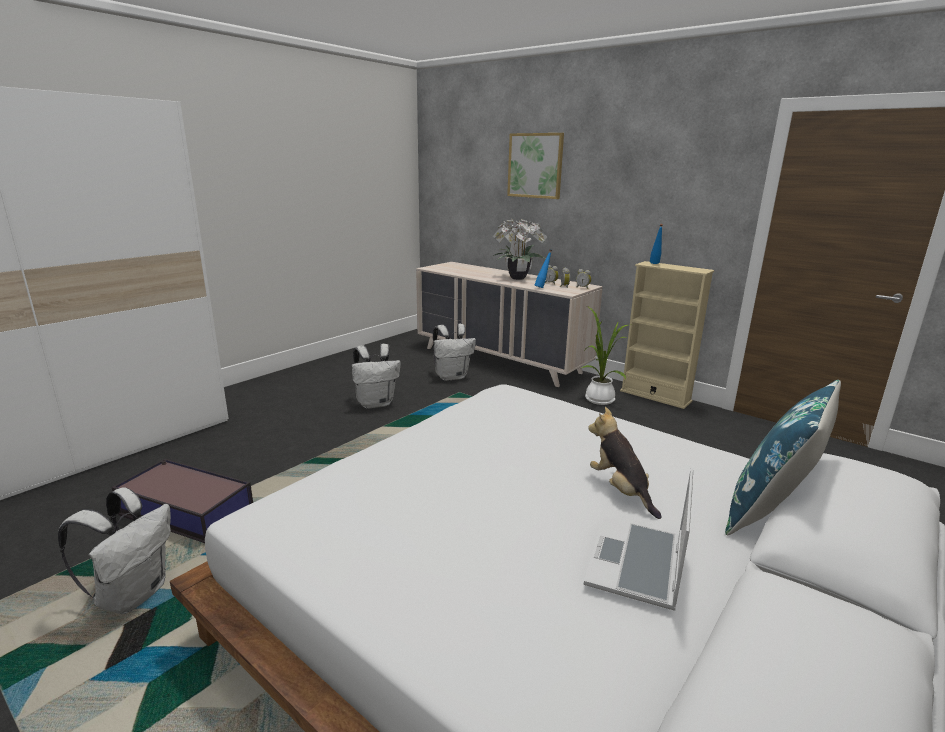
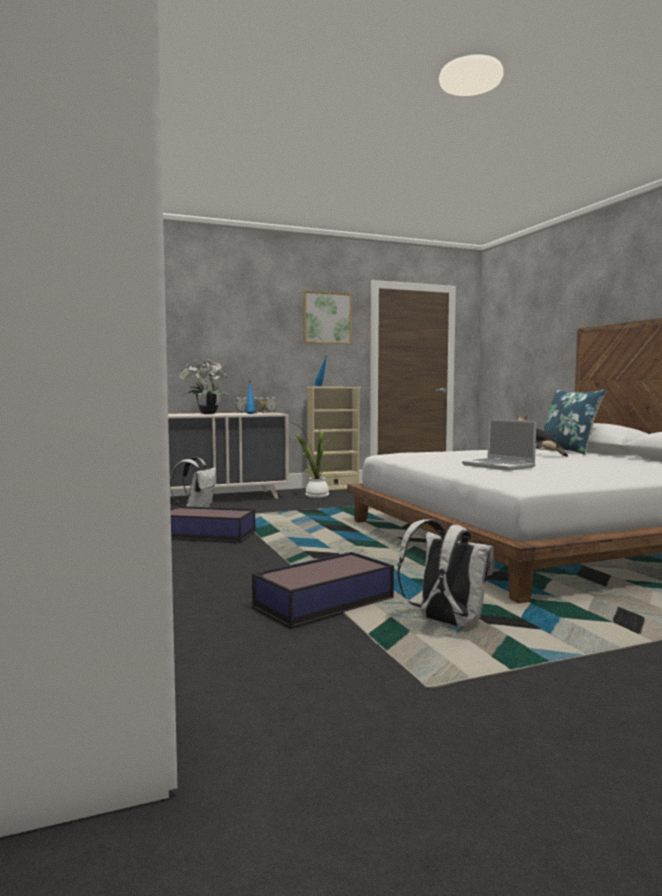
camera: 60 degrees left, 15 degrees down
white backpack [352,344,401,409] -> storage box [170,506,255,543]
picture [507,133,564,199] -> picture moved to [303,291,352,344]
laptop [584,468,693,611] -> laptop moved to [462,419,536,471]

